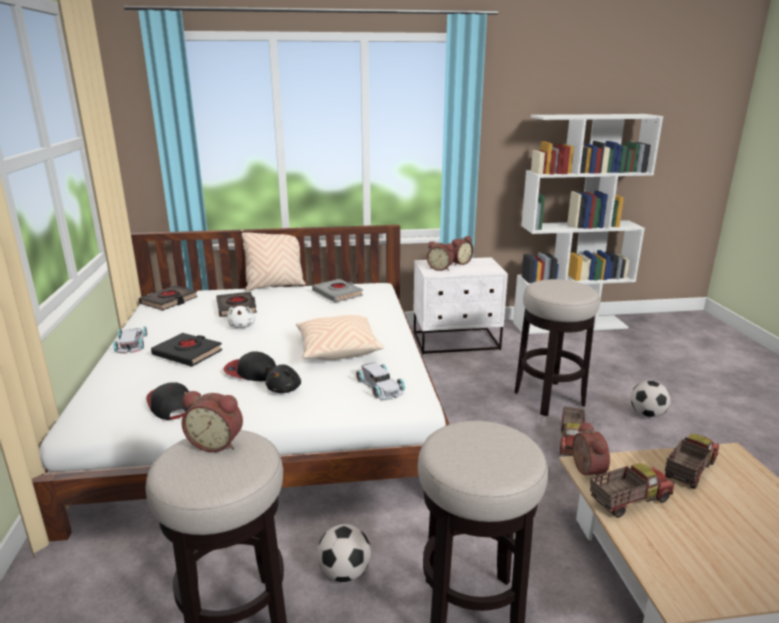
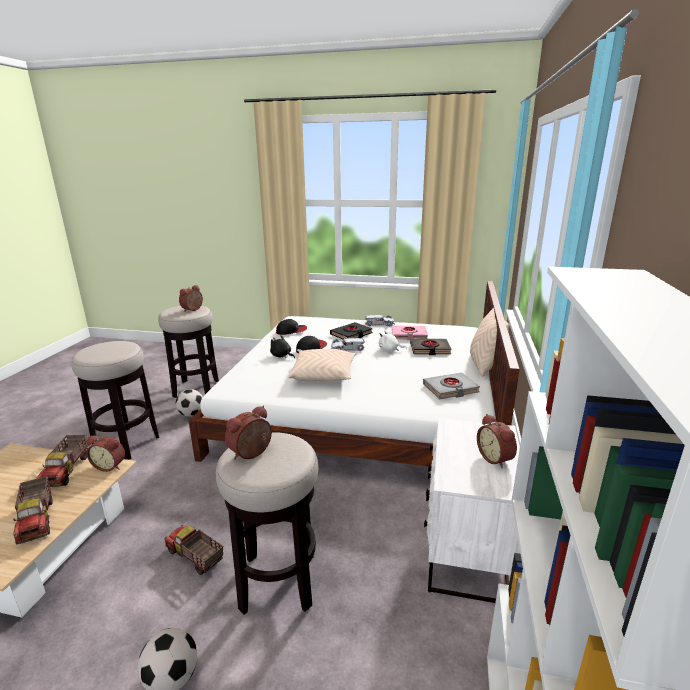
camera: 110 degrees right, 0 degrees up
black book [139,285,198,310] -> none
white toy car [356,362,405,400] -> white toy car moved to [330,338,365,351]
alarm clock [427,241,454,271] -> alarm clock moved to [225,406,272,459]
none -> pink book [392,326,428,340]

